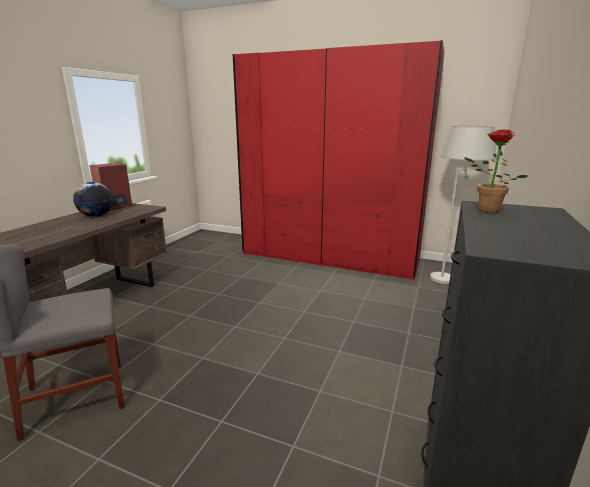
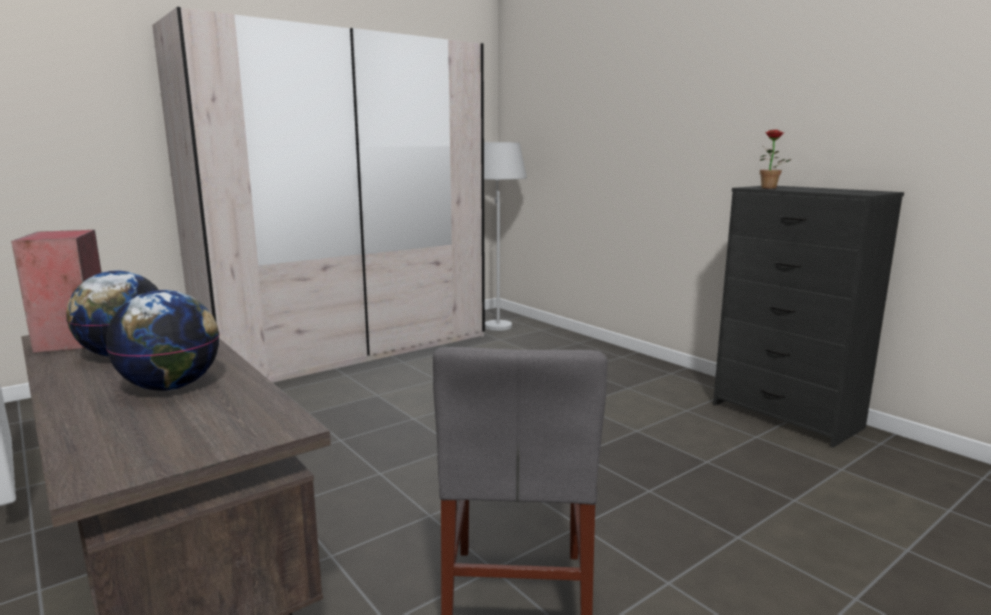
camera: 60 degrees left, 5 degrees down
red wardrobe [233,40,445,280] -> beige wardrobe [152,7,485,383]
none -> globe [106,290,219,391]

